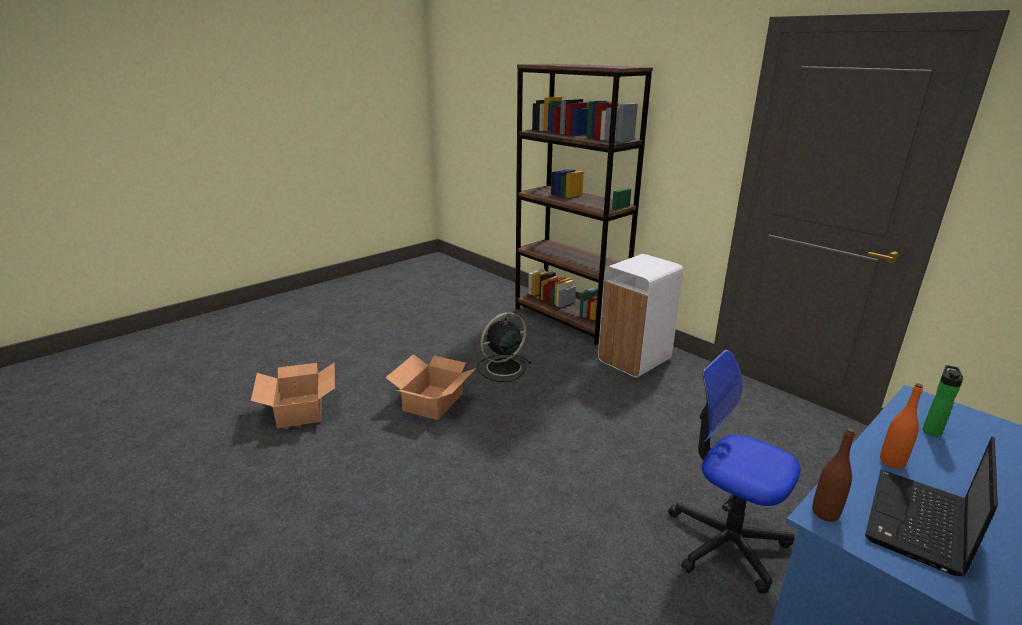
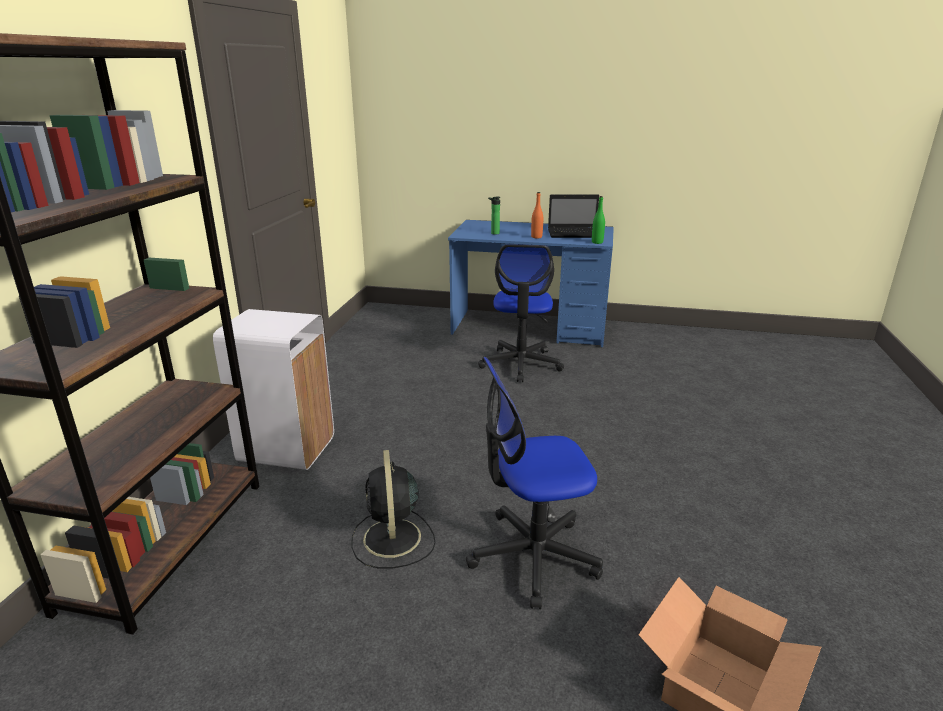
camera: 125 degrees left, 0 degrees up
cardboard box [385,354,476,420] -> office chair [466,357,603,609]
black fan [477,312,531,382] -> black fan turned 60 degrees clockwise [351,450,436,569]
brown bottle [812,428,855,522] -> green bottle [592,196,605,244]

